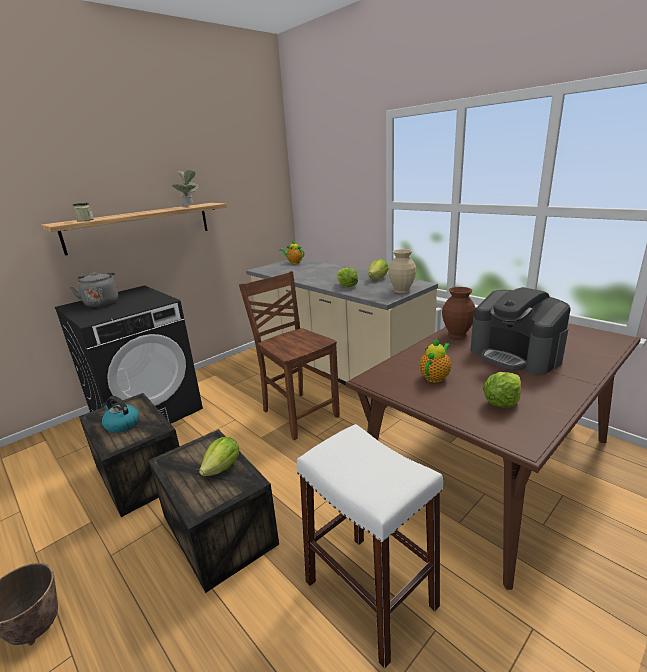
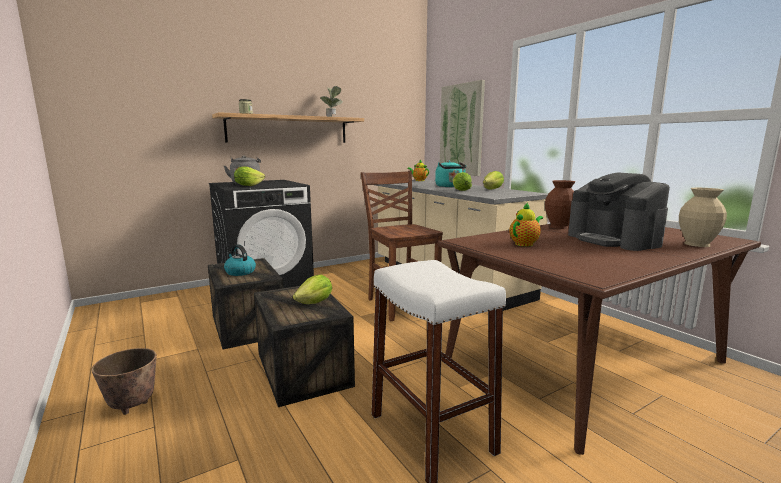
camera: 10 degrees right, 10 degrees down
beige vase [388,249,416,293] -> beige vase moved to [679,188,727,247]
lettuce [483,372,521,408] -> lettuce moved to [234,167,265,186]
none -> turquoise kettle [435,160,467,187]
none -> picture [440,80,485,176]

